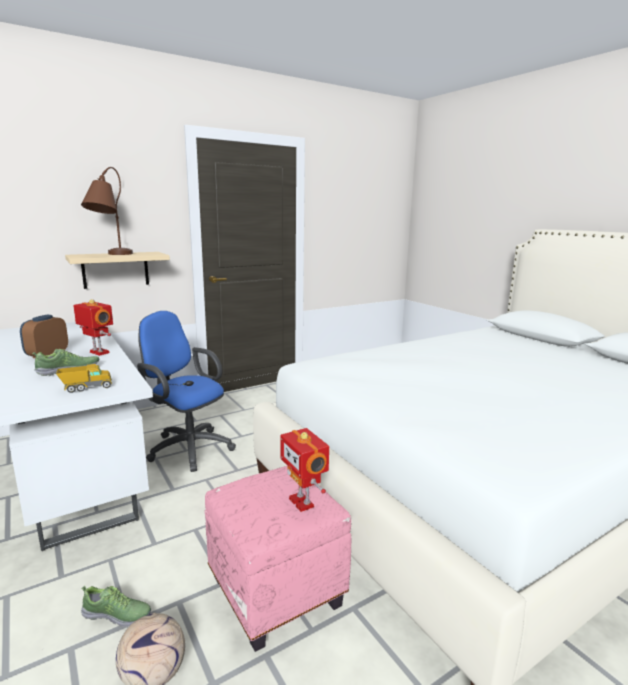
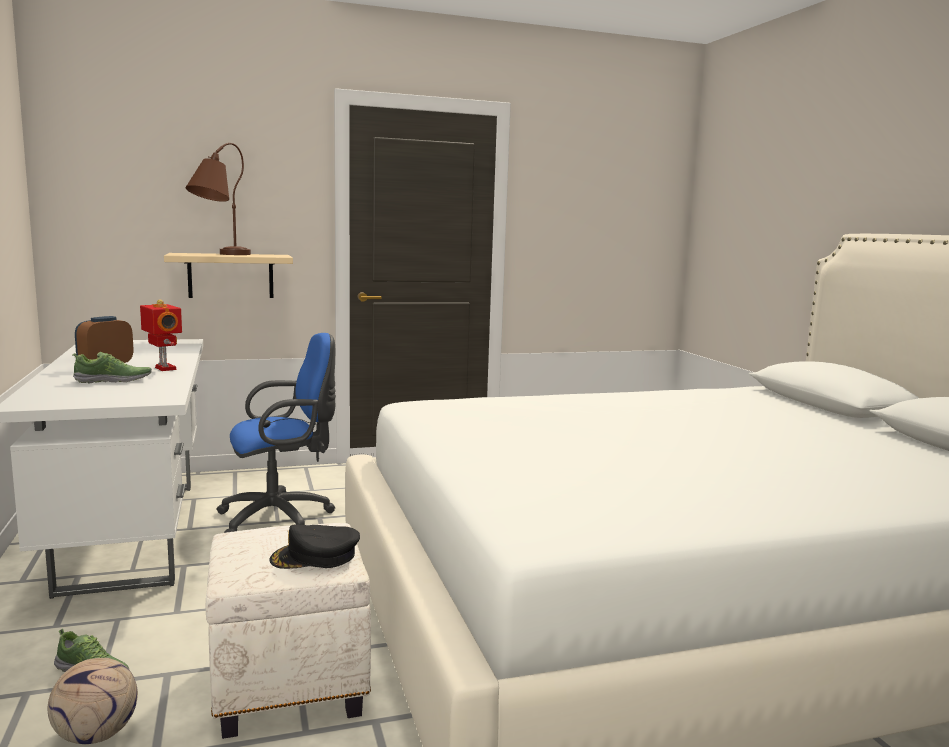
camera: 15 degrees right, 5 degrees down
toy truck [56,364,112,393] -> none
blue office chair [137,311,236,472] -> blue office chair turned 105 degrees clockwise [216,333,336,533]
pink ottoman [205,466,351,652] -> white ottoman [206,523,371,739]
toy robot [280,428,329,512] -> black cap [269,524,360,569]

